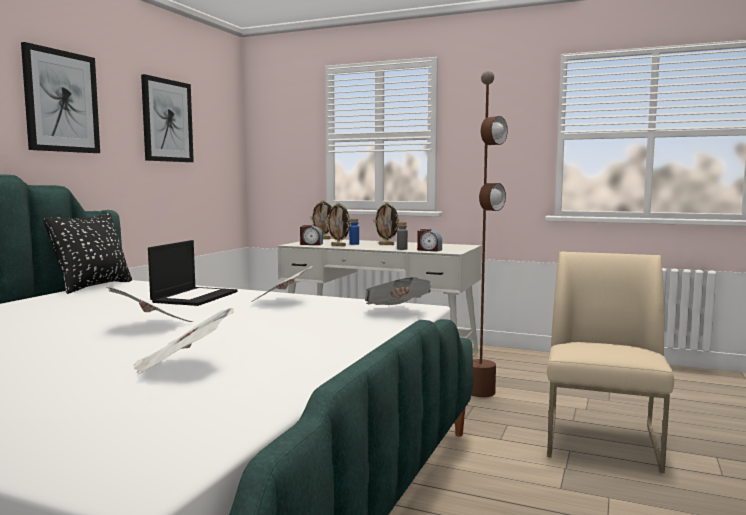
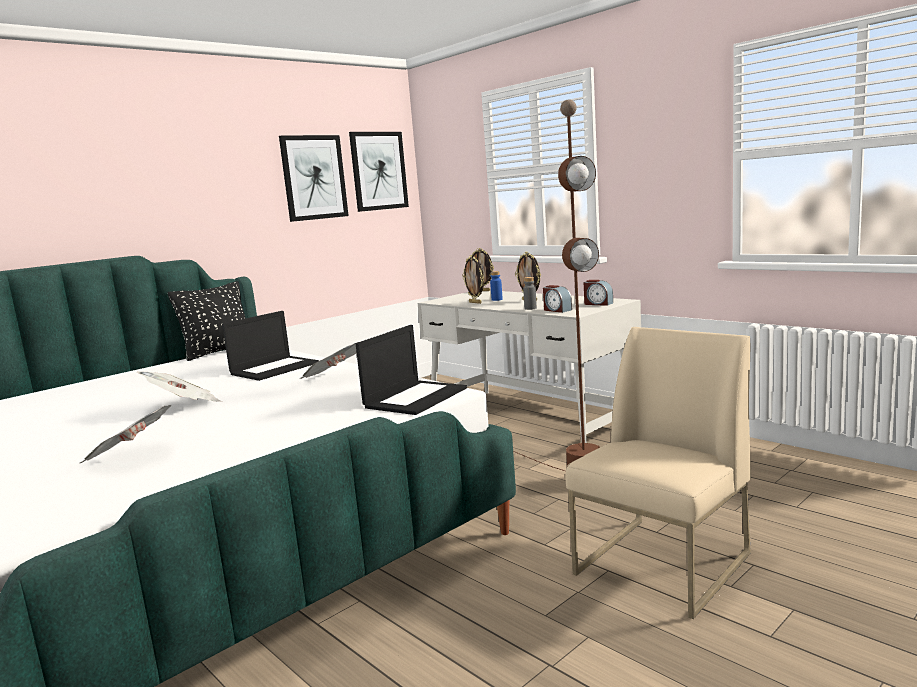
camera: 25 degrees right, 5 degrees up
picture [21,42,100,153] -> picture moved to [349,132,409,212]
alarm clock [300,225,323,245] -> alarm clock moved to [584,280,613,306]
newspaper [365,277,431,305] -> laptop [356,325,467,415]

